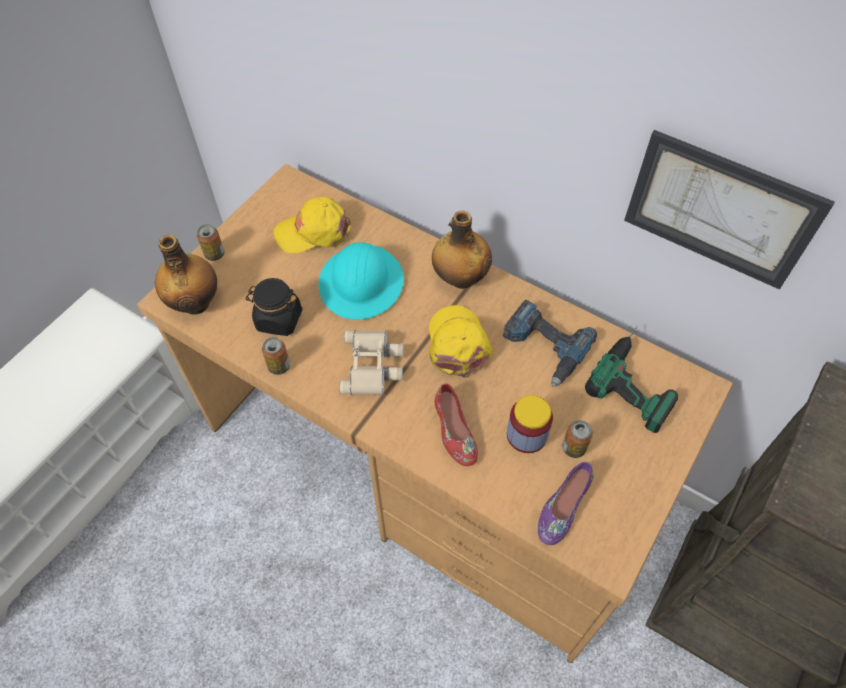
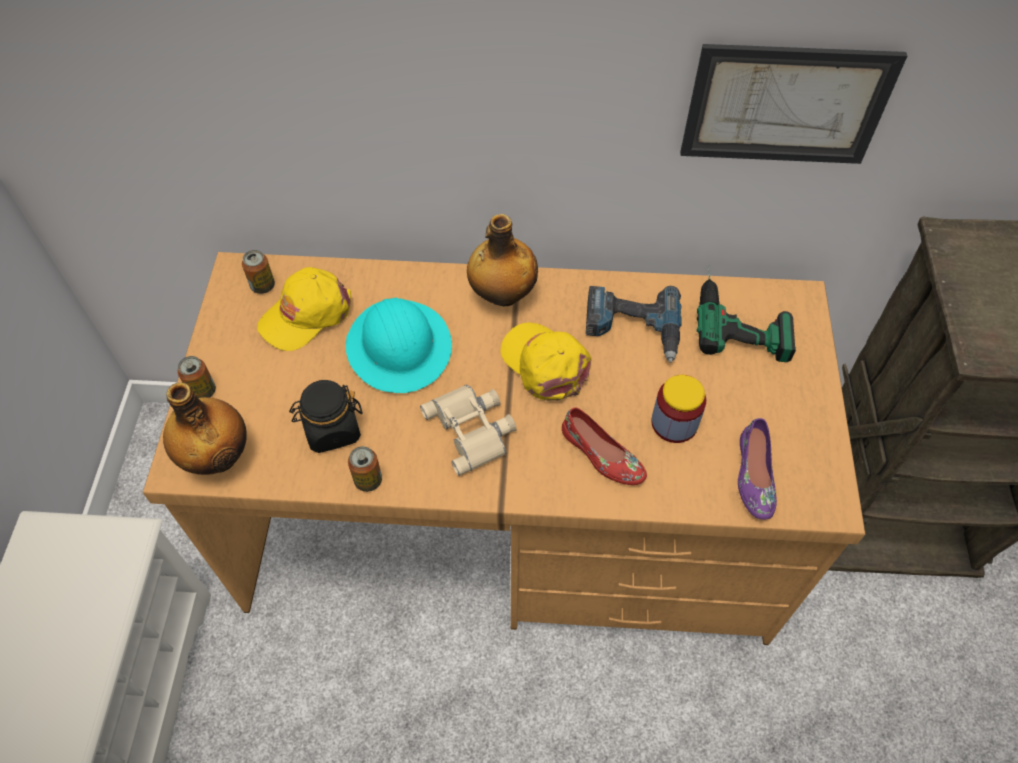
camera: 30 degrees left, 0 degrees up
can [562,420,593,458] -> can moved to [242,250,275,294]

